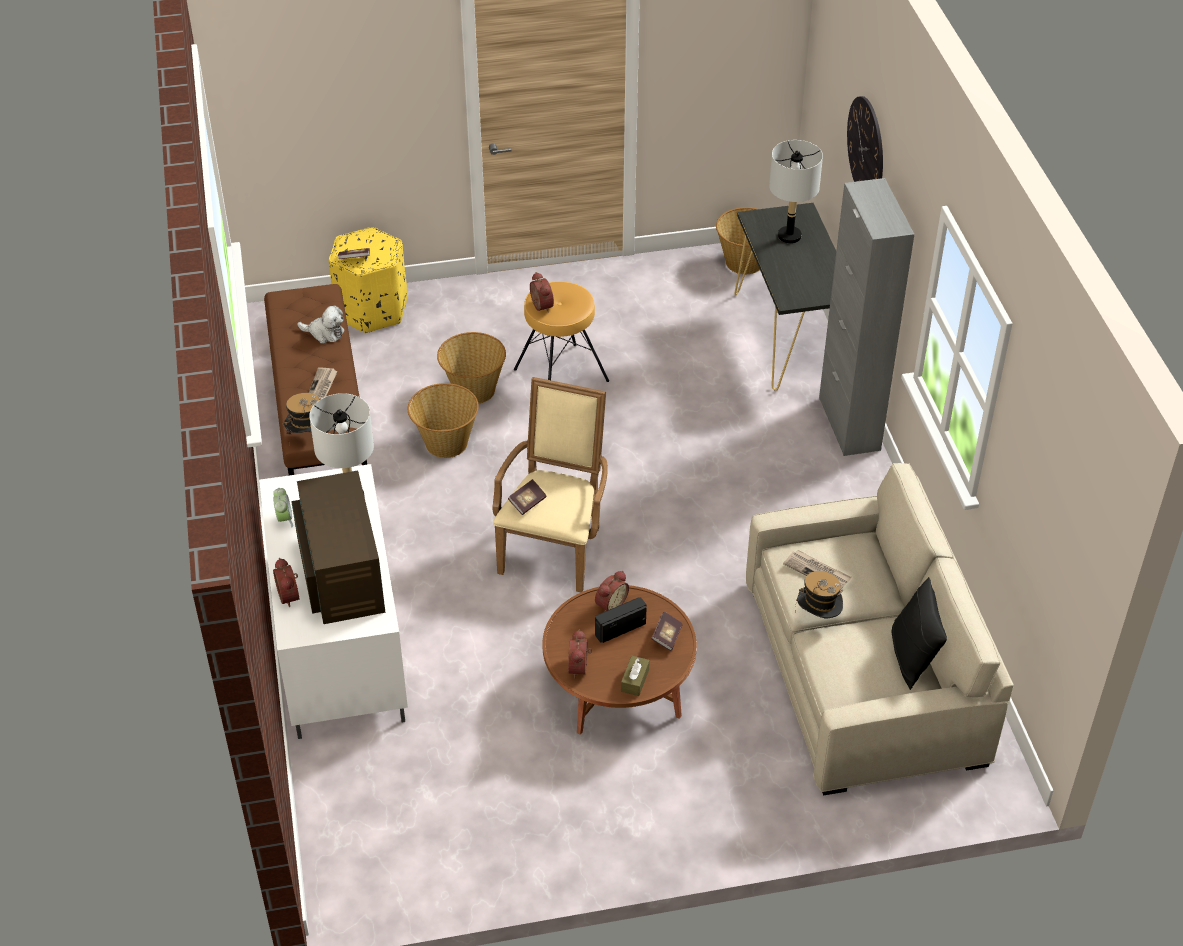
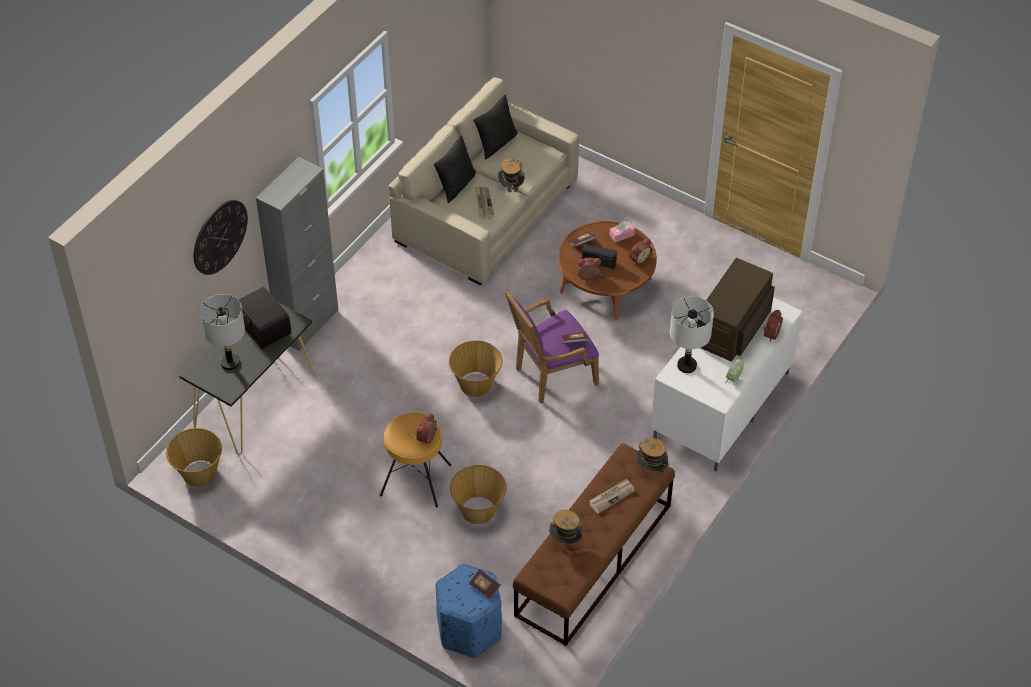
camera: 135 degrees left, 5 degrees up
plush toy [297,306,344,344] -> hat [549,510,583,544]
yellow ottoman [329,227,407,333] -> blue ottoman [435,564,502,658]
basket [408,383,479,458] -> basket moved to [449,340,502,397]
beige armchair [492,377,608,592] -> purple armchair [504,290,599,404]
brown tissue box [621,656,650,696] -> pink tissue box [609,221,635,243]
none -> radio [239,287,291,349]
none -> black pillow [434,135,476,203]

